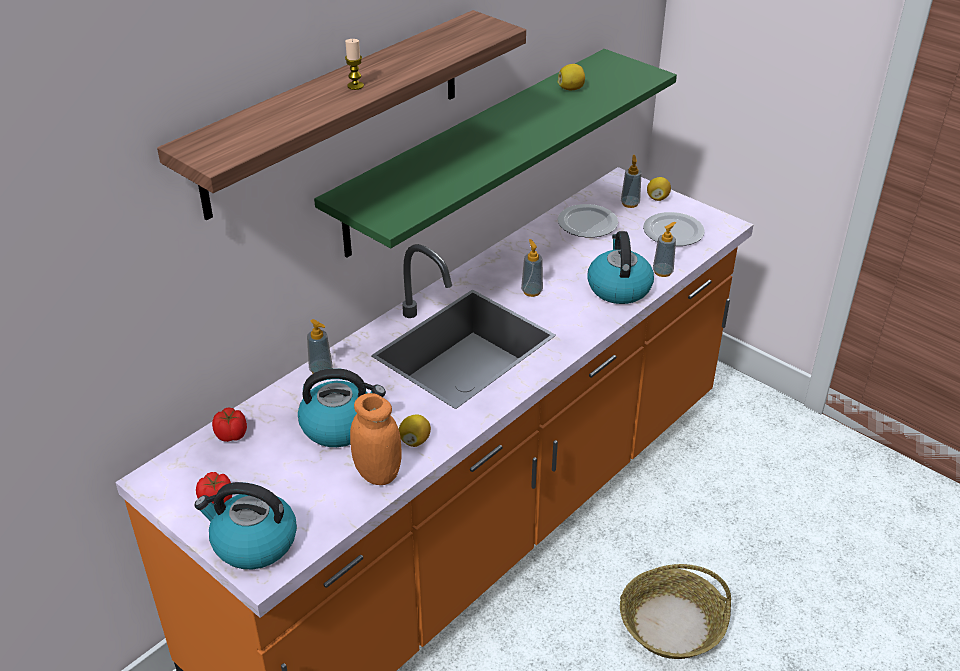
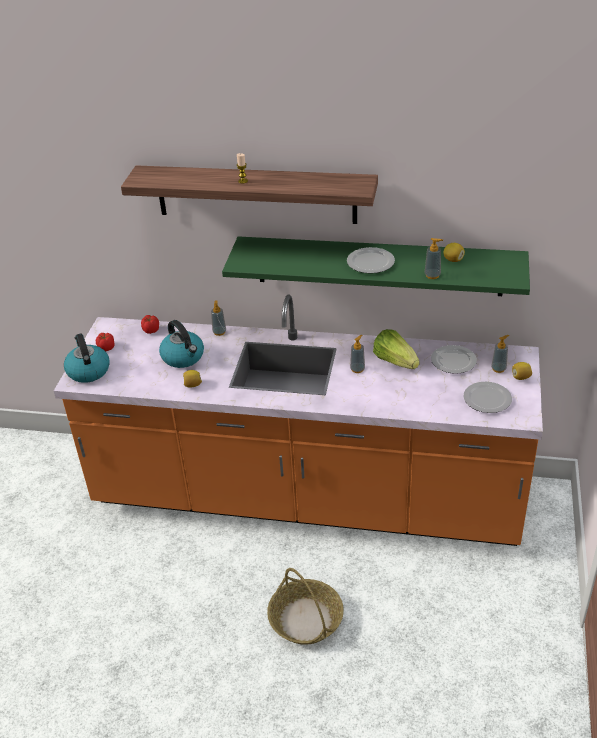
camera: 60 degrees right, 0 degrees up
orange jar [350,393,402,485] -> none
kettle [587,231,654,304] -> none
soap dispenser [653,222,676,277] -> soap dispenser moved to [425,238,443,279]
none -> plate [347,247,395,274]
none -> lettuce [373,329,420,369]

